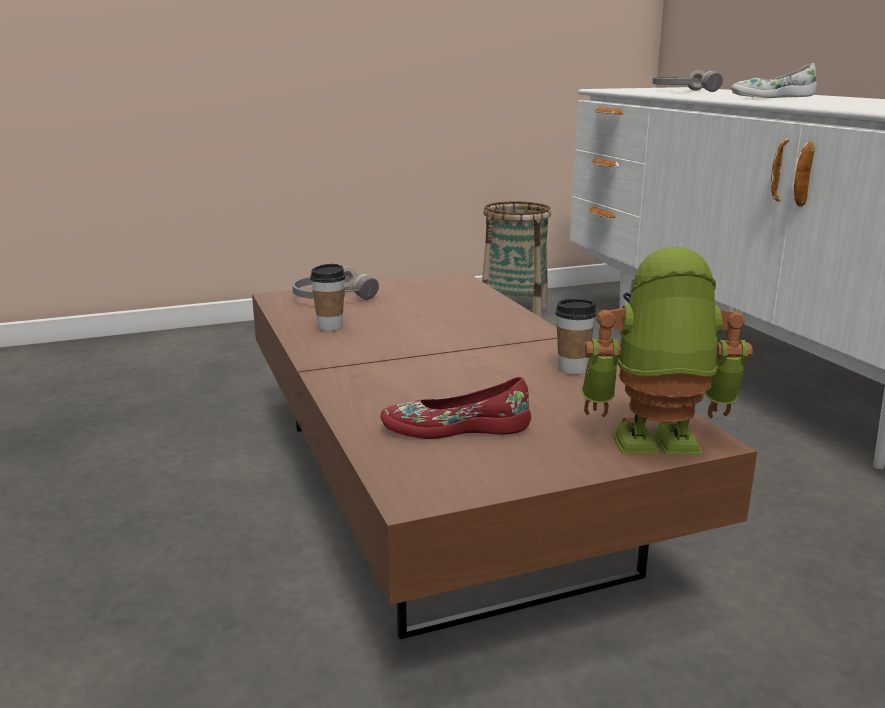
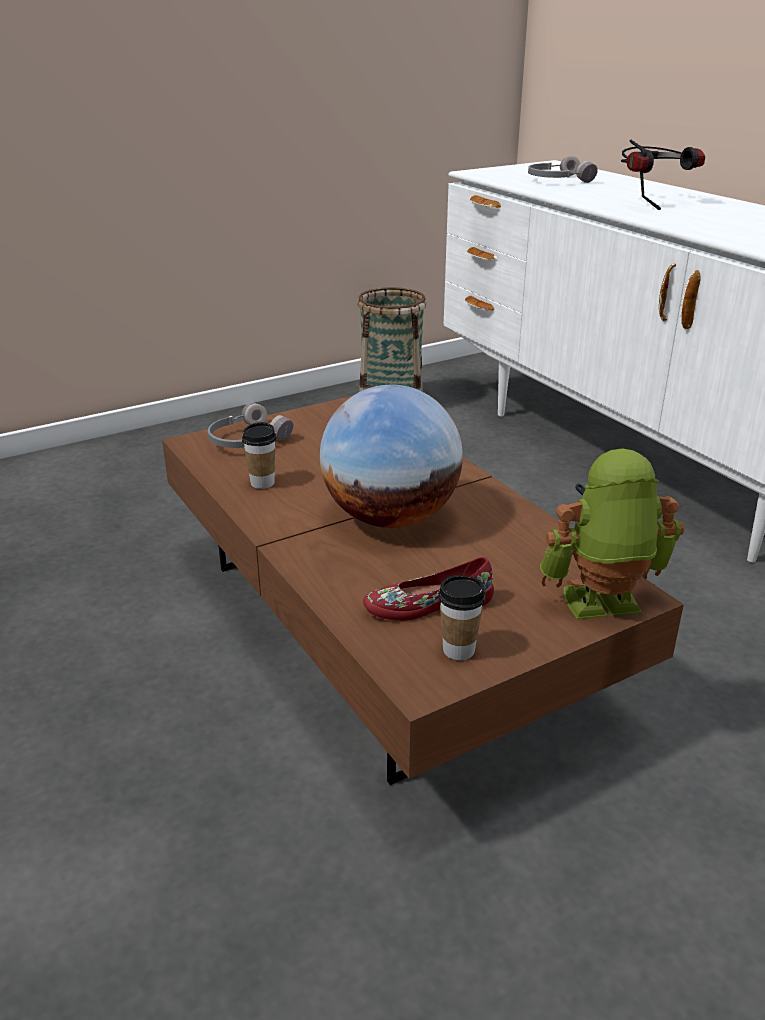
camera: 10 degrees left, 10 degrees up
cup [555,299,597,375] -> cup moved to [439,575,485,661]
white shoe [731,63,817,98] -> headphones [621,140,705,210]
none -> globe [320,385,463,528]

